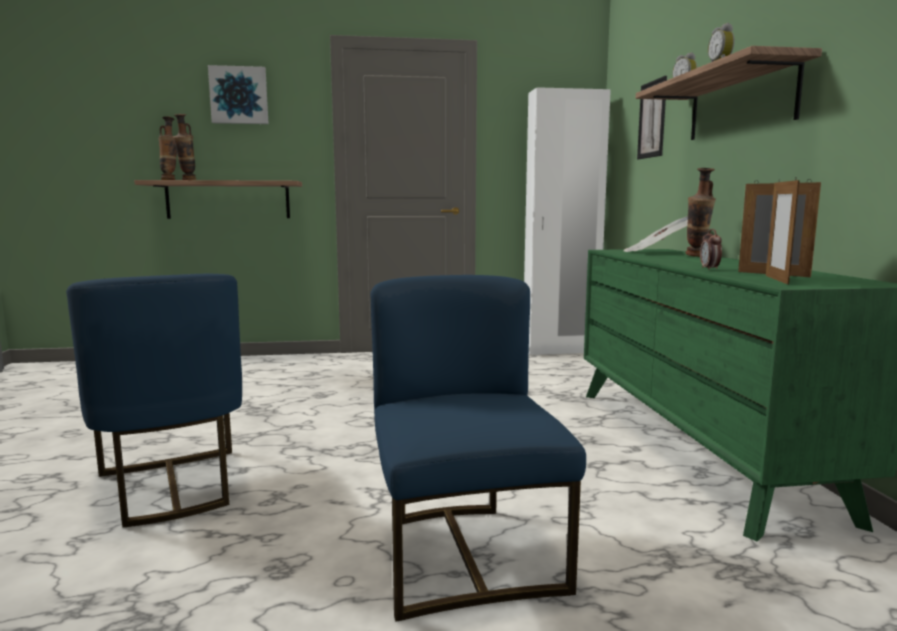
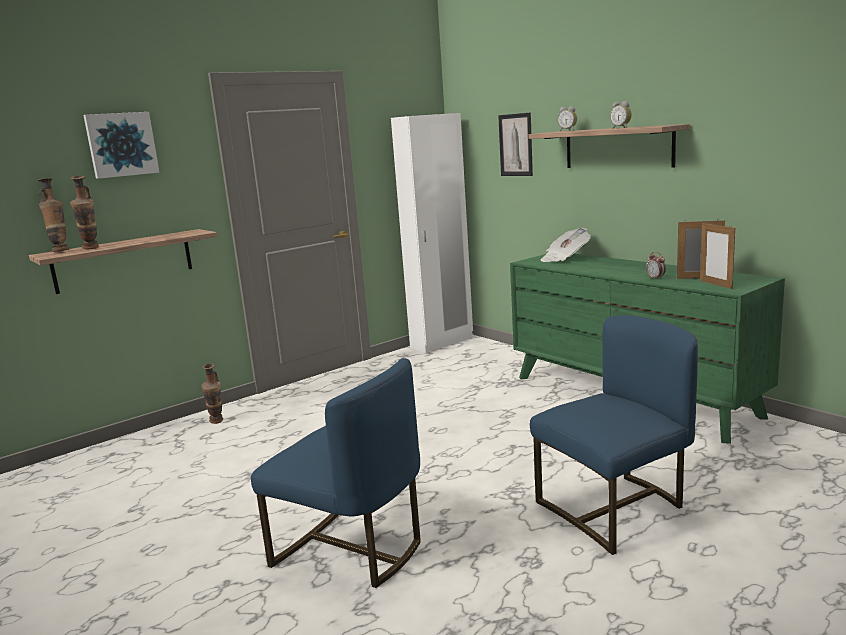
camera: 30 degrees left, 5 degrees up
blue chair [370,275,586,621] -> blue chair turned 105 degrees clockwise [530,315,698,555]
vase [685,168,716,257] -> vase moved to [201,363,223,424]

